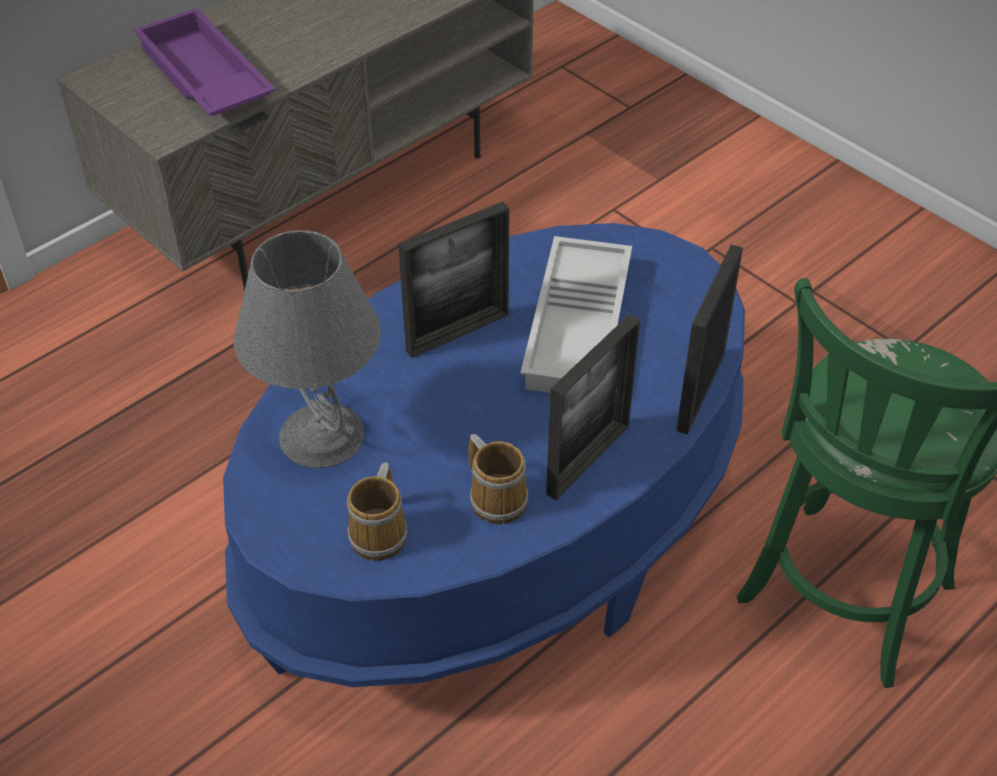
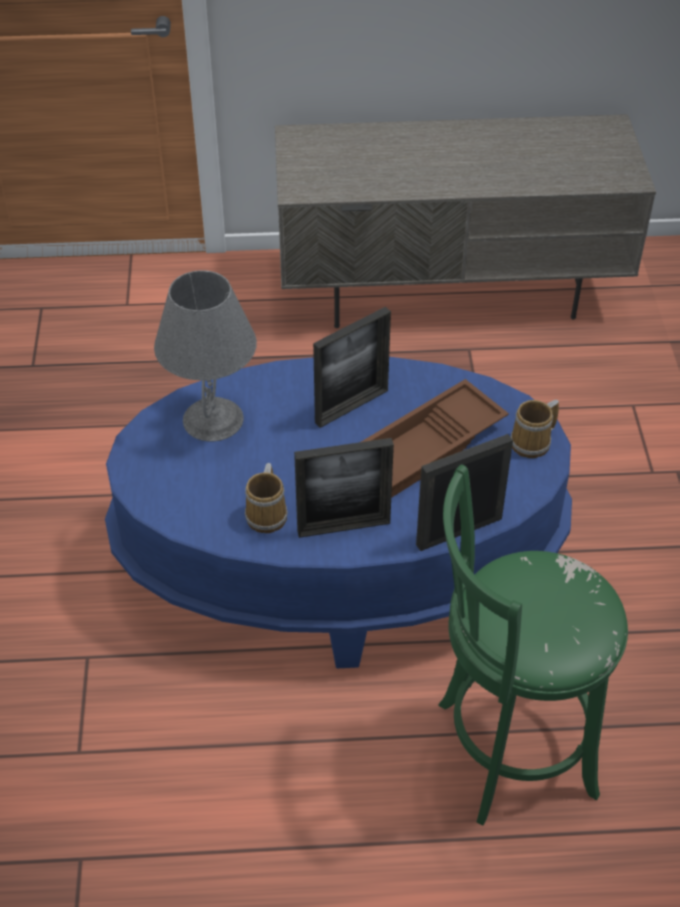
camera: 40 degrees right, 0 degrees up
purple tray [134,8,275,116] -> none
mug [347,463,408,561] -> mug moved to [511,400,559,458]
picture frame [398,201,509,358] -> picture frame turned 45 degrees counterclockwise [313,307,391,428]
white tray [520,236,632,393] -> brown tray [361,379,509,498]

